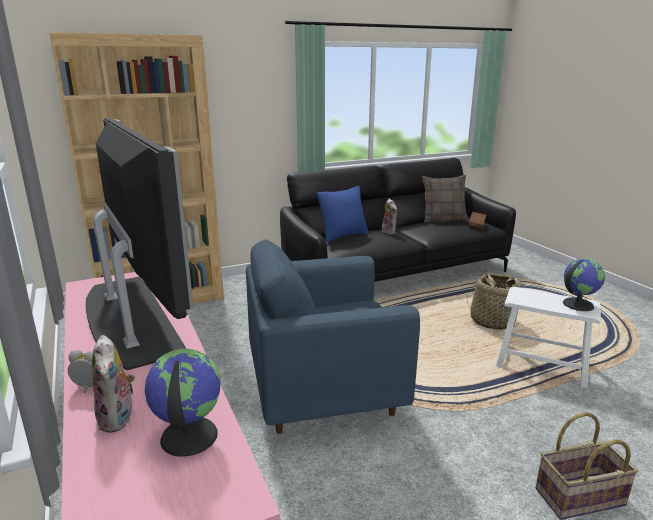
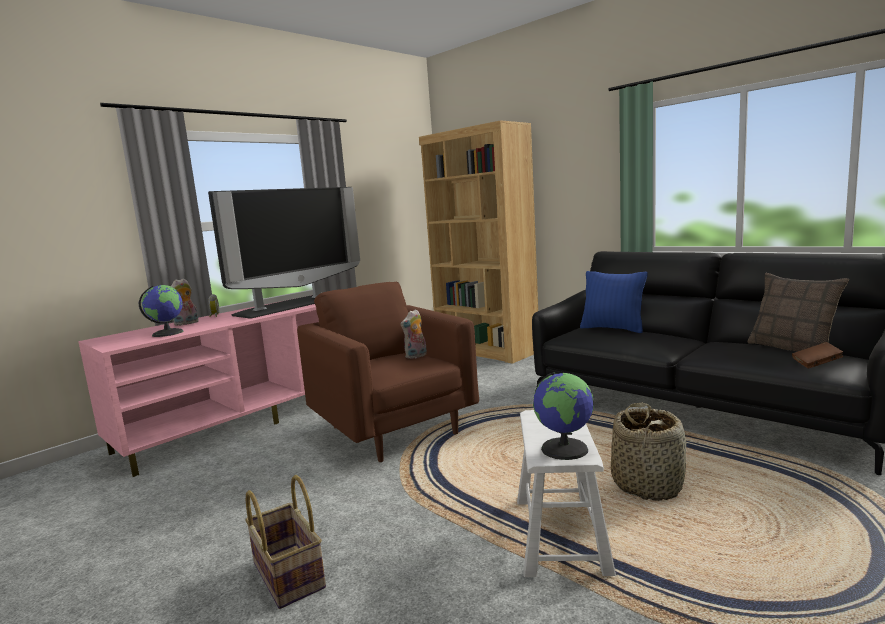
camera: 70 degrees right, 10 degrees down
blue armchair [246,239,420,434] -> brown armchair [297,282,479,462]
plush toy [382,198,398,235] -> plush toy moved to [401,309,427,359]

